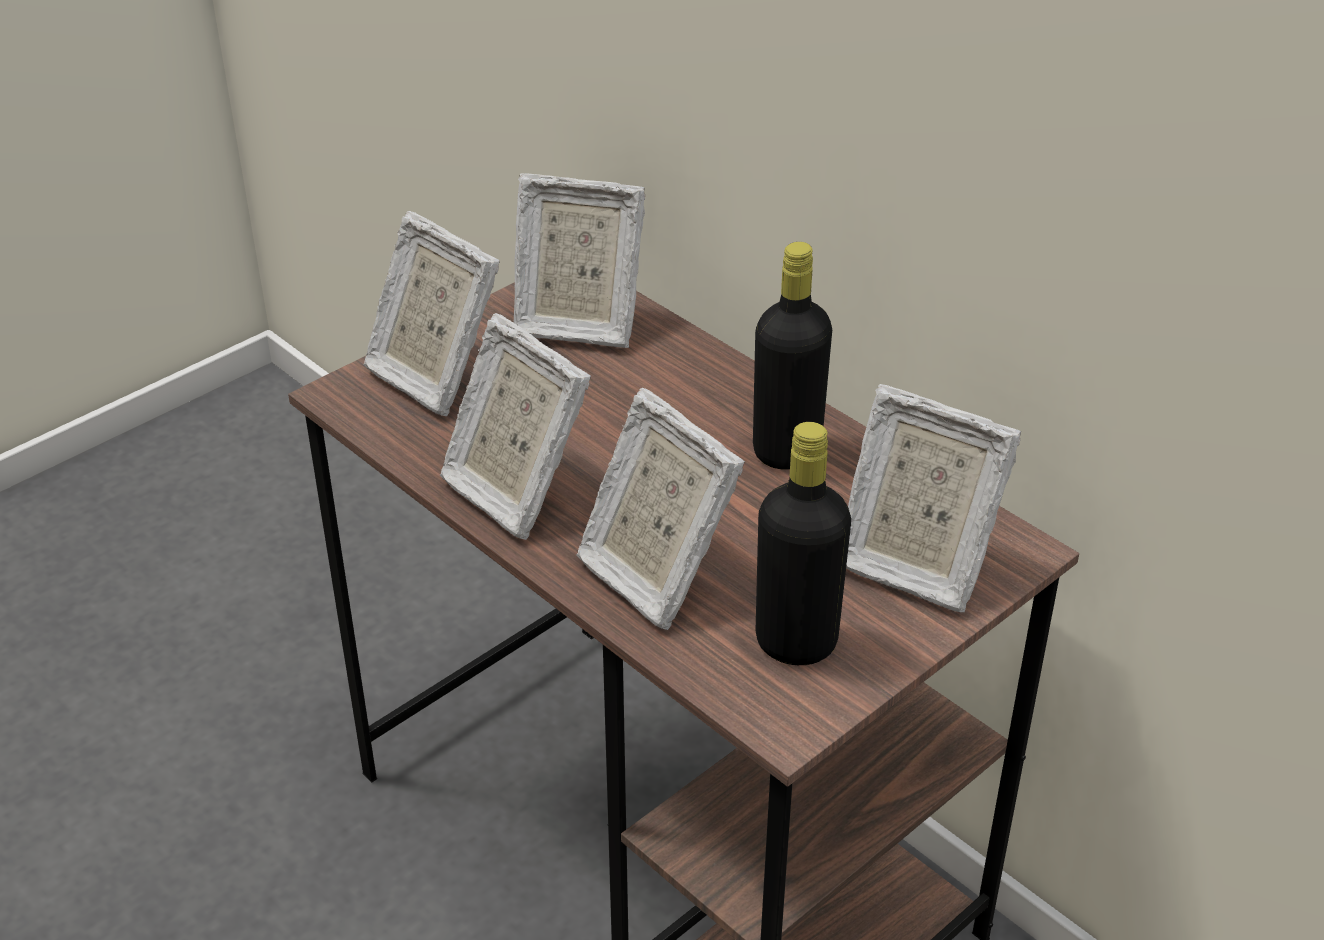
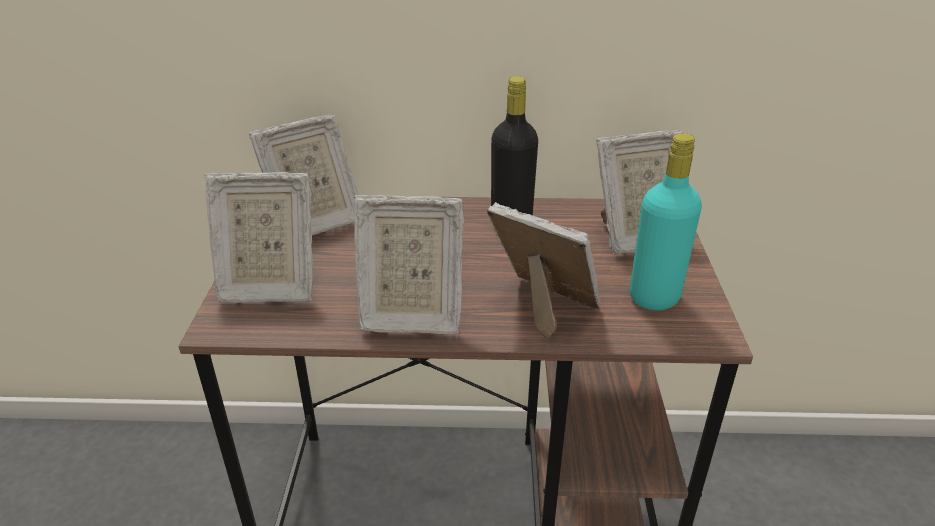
camera: 45 degrees left, 5 degrees down
picture frame [576,388,745,630] -> picture frame turned 150 degrees counterclockwise [487,202,600,339]
black bottle [756,422,851,665] -> turquoise bottle [630,133,702,310]

